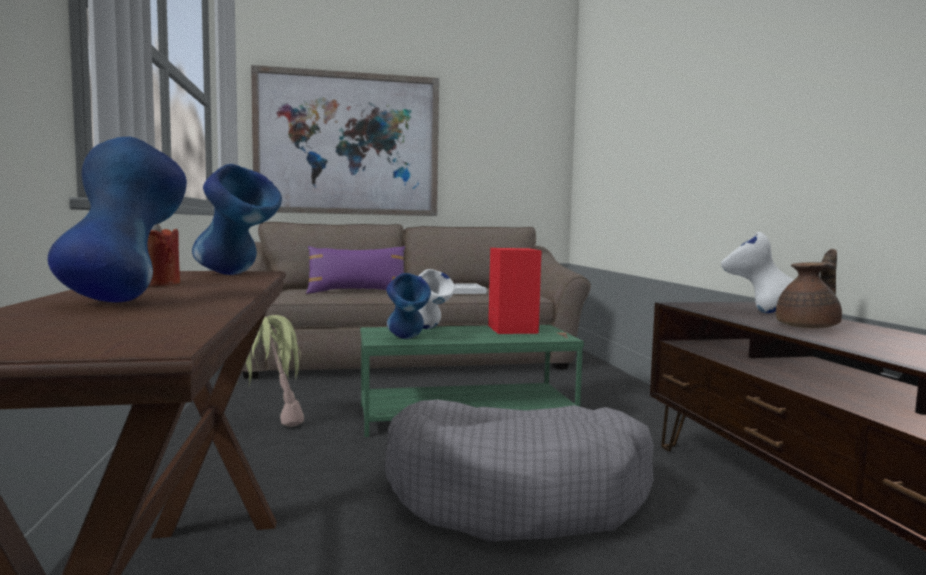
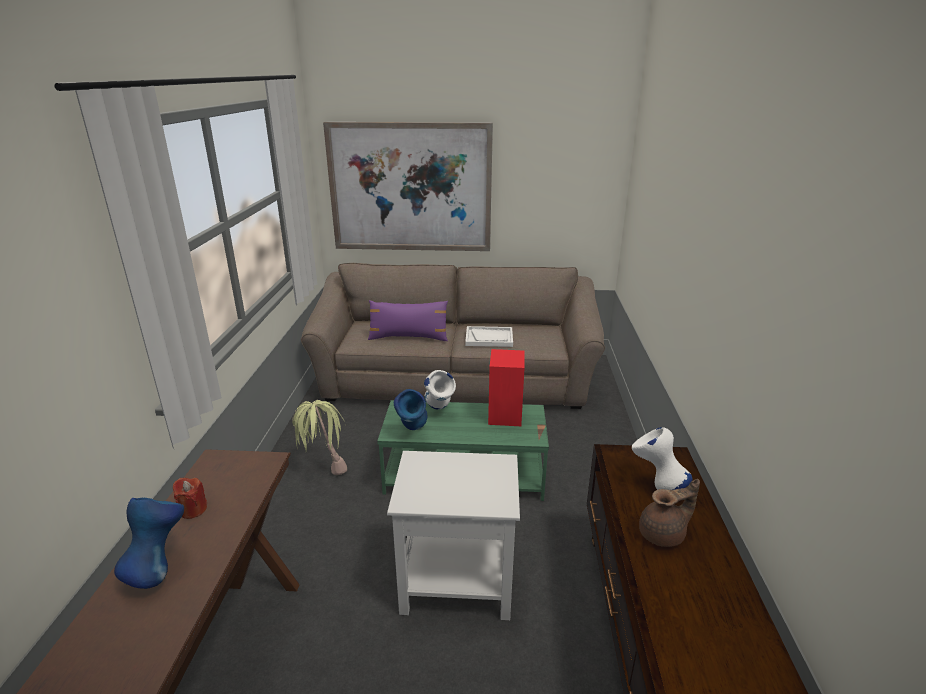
camera: 15 degrees right, 20 degrees up
blue vase [192,164,282,275] -> none
grey dog bed [385,400,654,542] -> white side table [387,451,520,620]

